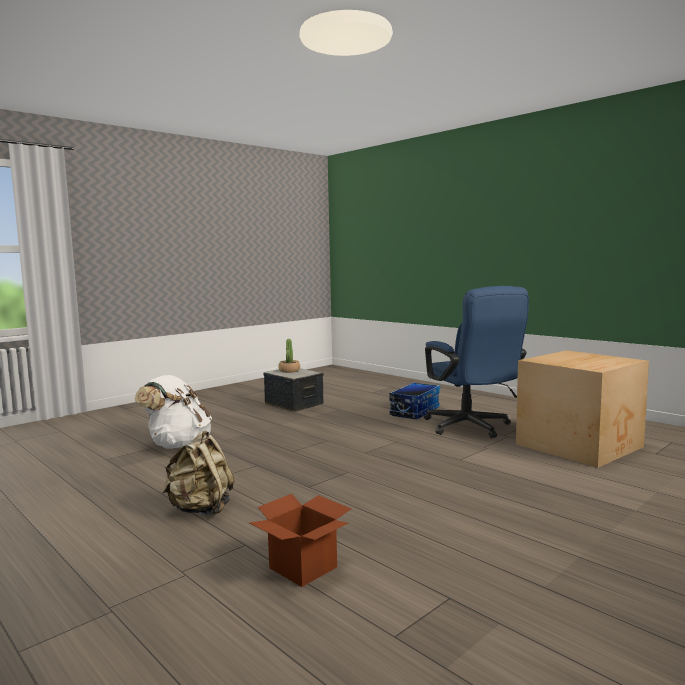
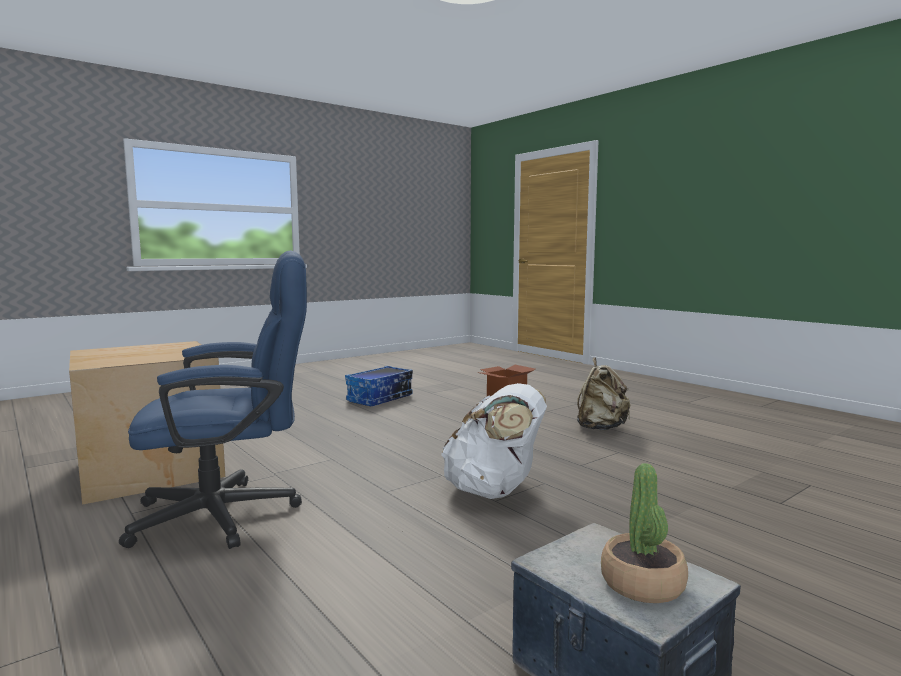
camera: 175 degrees left, 0 degrees up
white backpack [134,375,212,449] -> white backpack moved to [441,383,547,499]
storage box [389,382,440,419] -> storage box moved to [345,366,413,406]
blue office chair [424,286,529,438] -> blue office chair turned 90 degrees clockwise [119,250,307,549]

